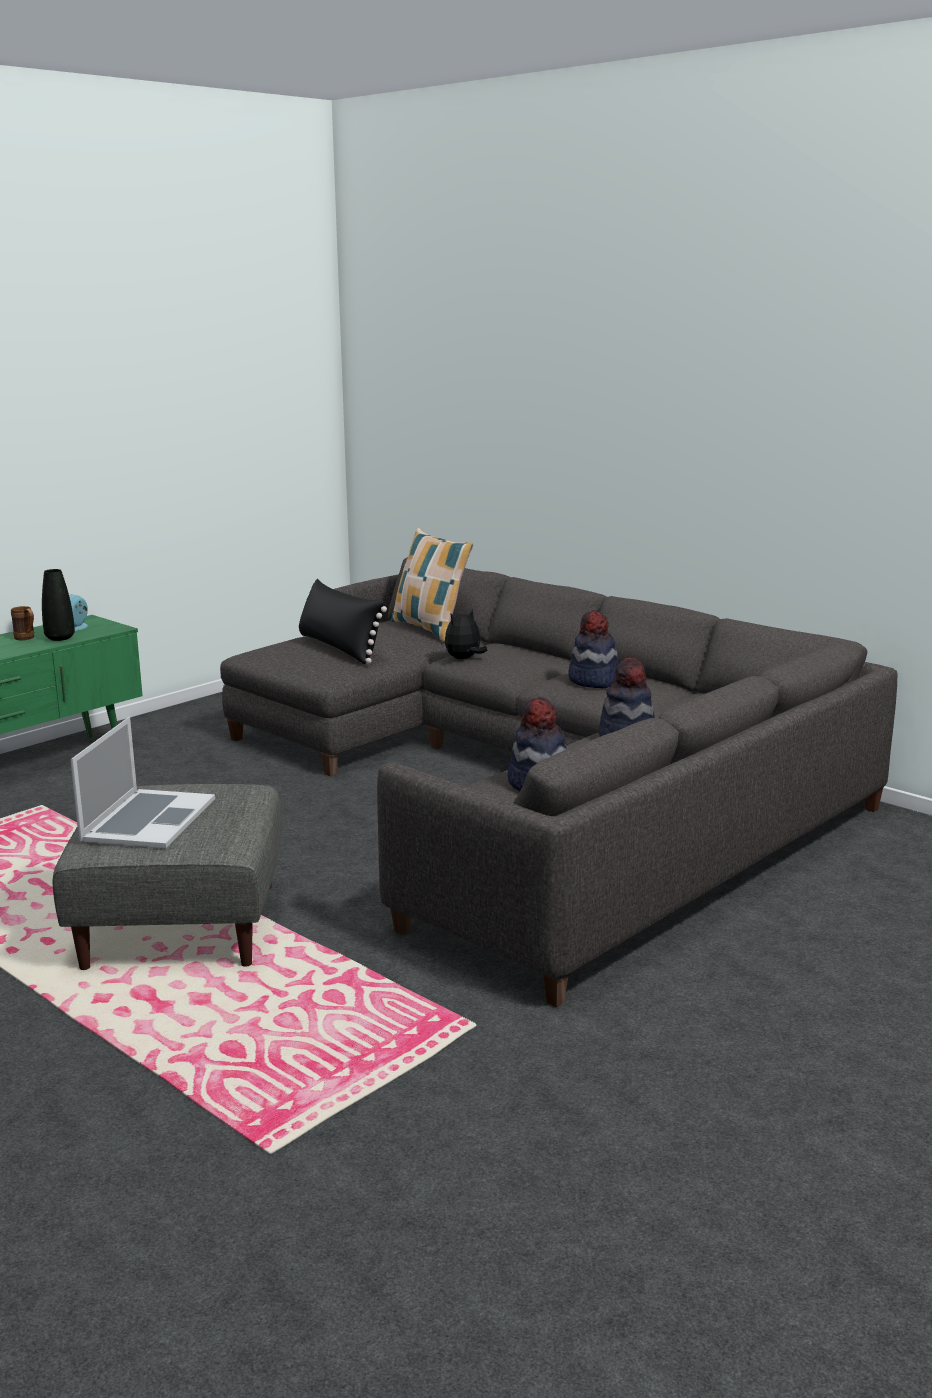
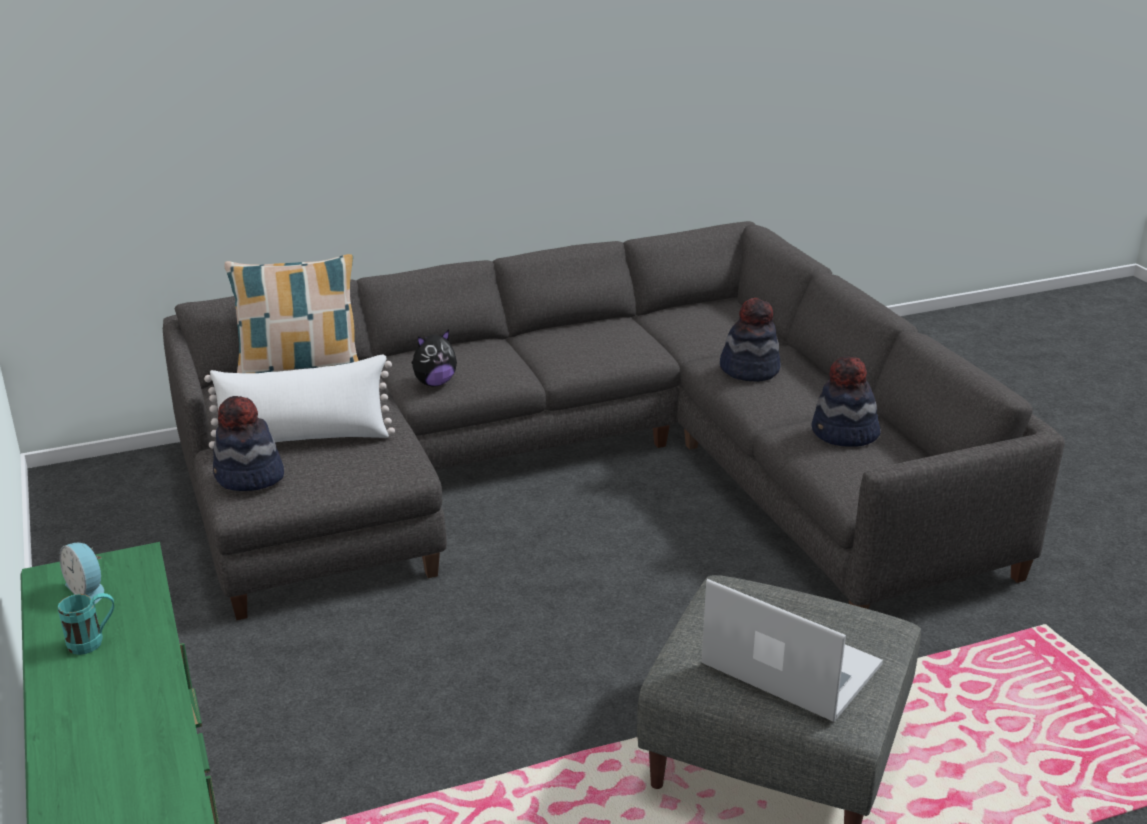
camera: 65 degrees left, 10 degrees up
brown mug [11,606,34,640] -> turquoise mug [58,593,114,655]
black vase [42,569,75,641] -> none
black pillow [299,579,387,664] -> white pillow [204,355,395,449]
plush toy [445,609,487,659] -> plush toy turned 105 degrees counterclockwise [412,330,457,386]
hat [568,610,619,688] -> hat moved to [213,396,284,491]

